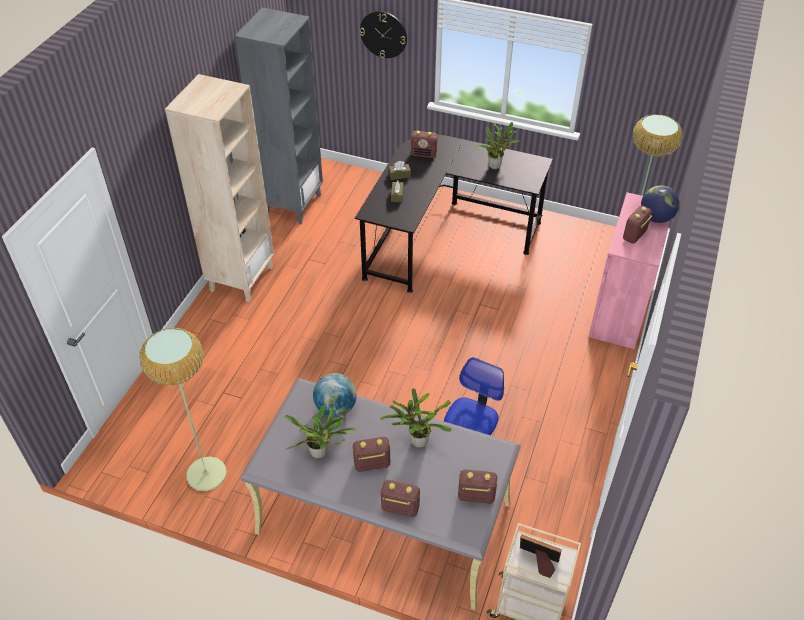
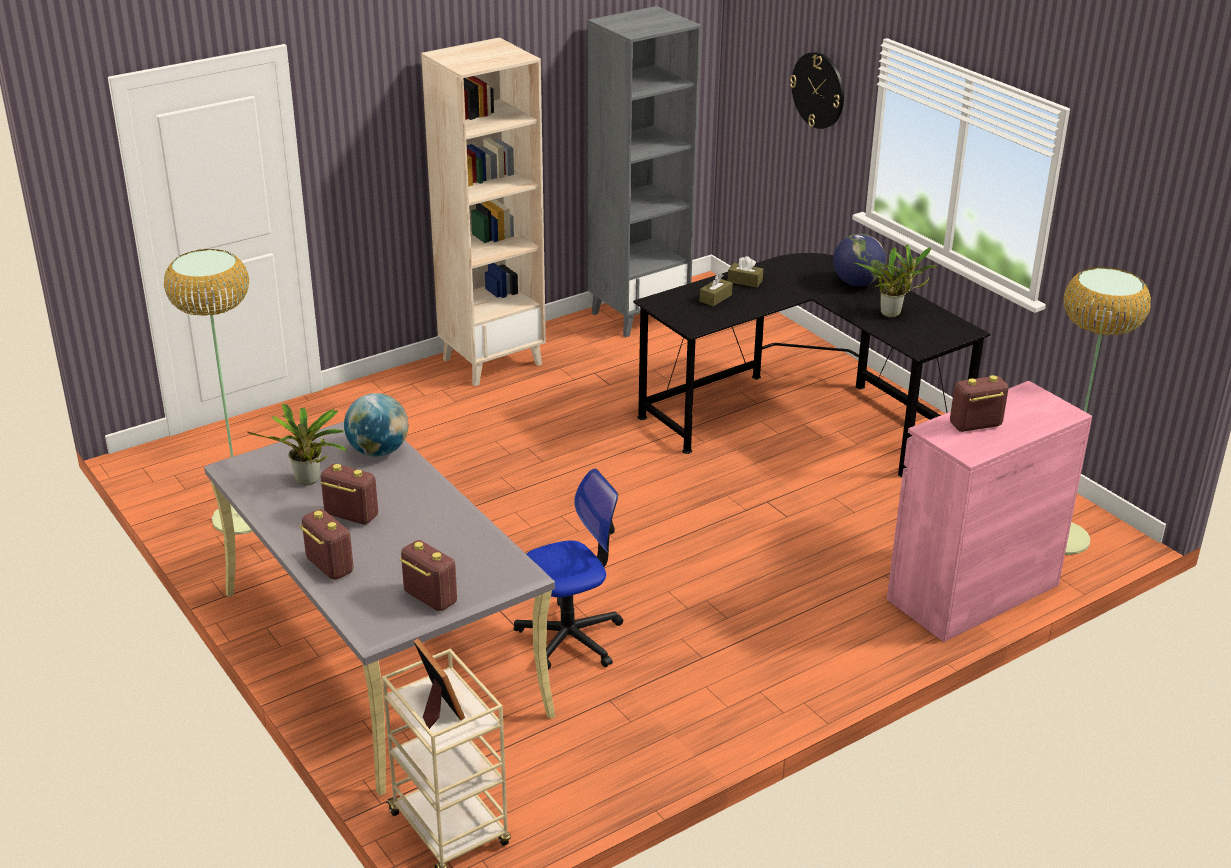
camera: 35 degrees right, 15 degrees down
potted plant [380,388,452,448] -> none
radio [411,131,437,158] -> none
globe [641,185,679,223] -> globe moved to [833,234,886,286]

